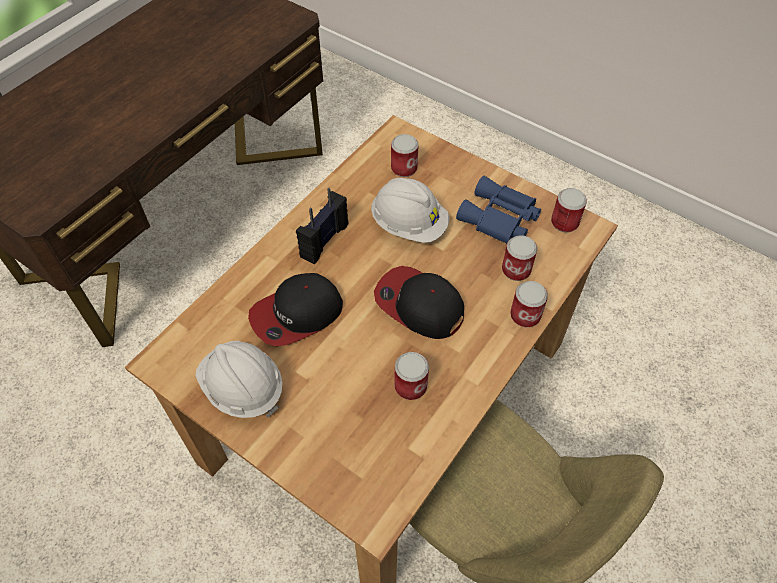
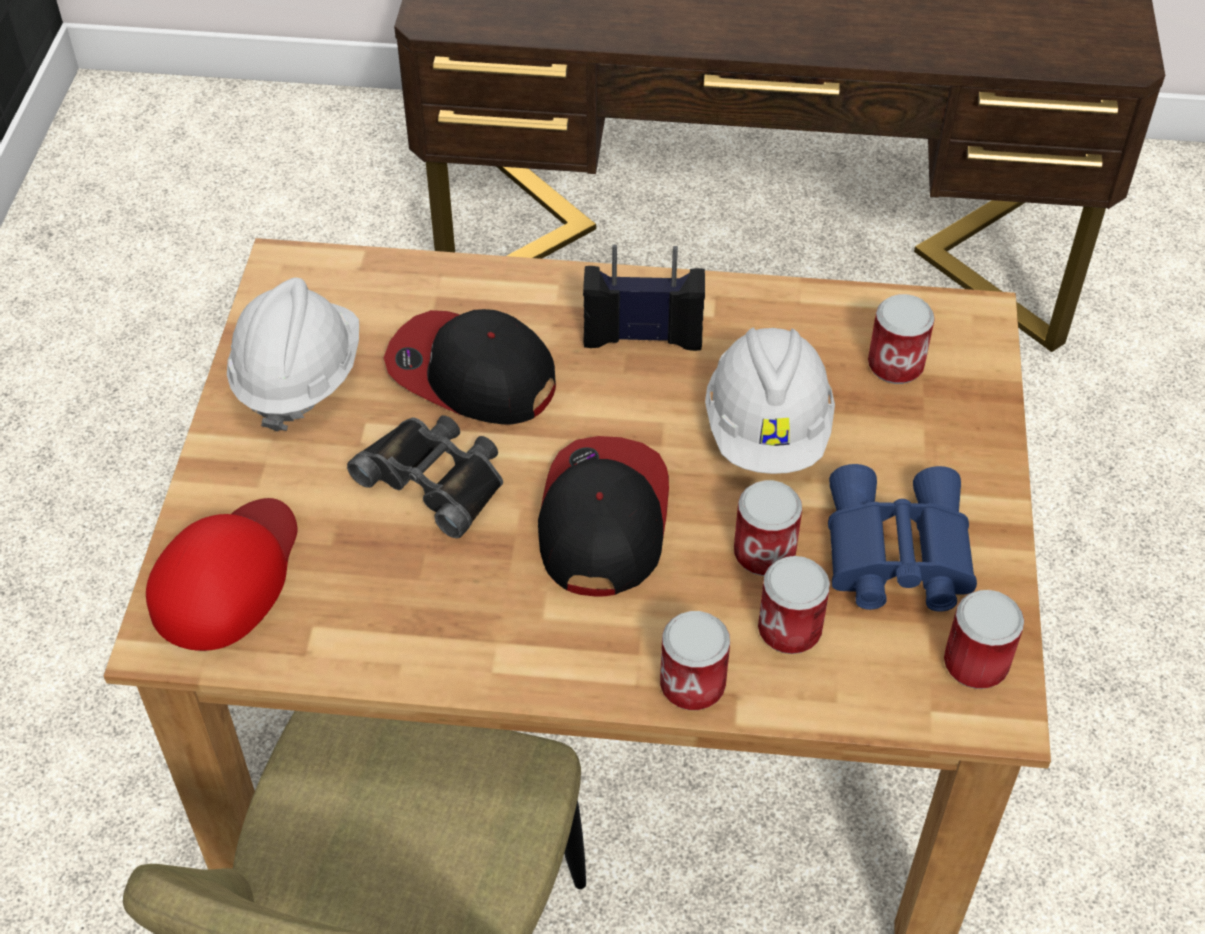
camera: 60 degrees right, 5 degrees down
can [394,352,429,400] -> can moved to [734,480,802,576]
none -> red cap [146,498,297,651]
none -> black binoculars [347,415,503,538]

